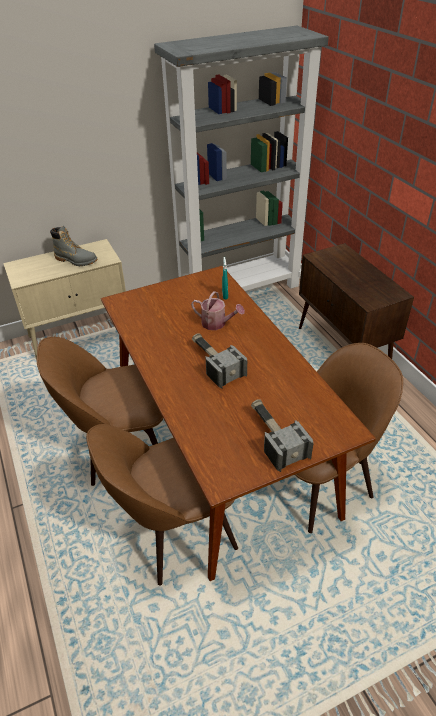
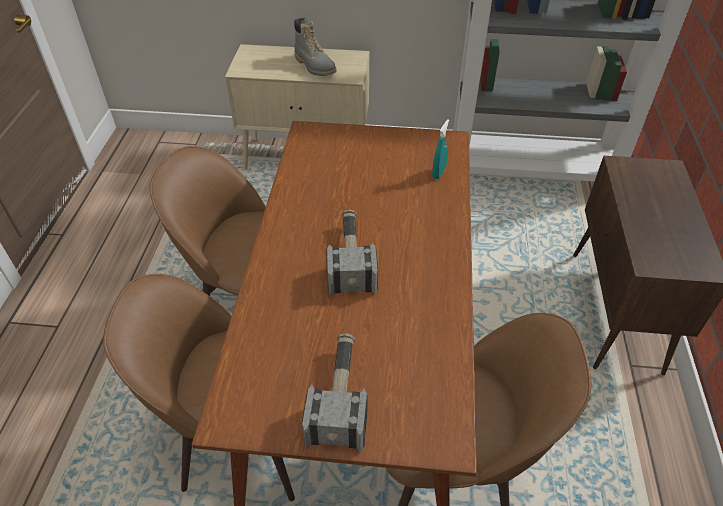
camera: 30 degrees right, 5 degrees up
watering can [191,291,245,330] -> none

